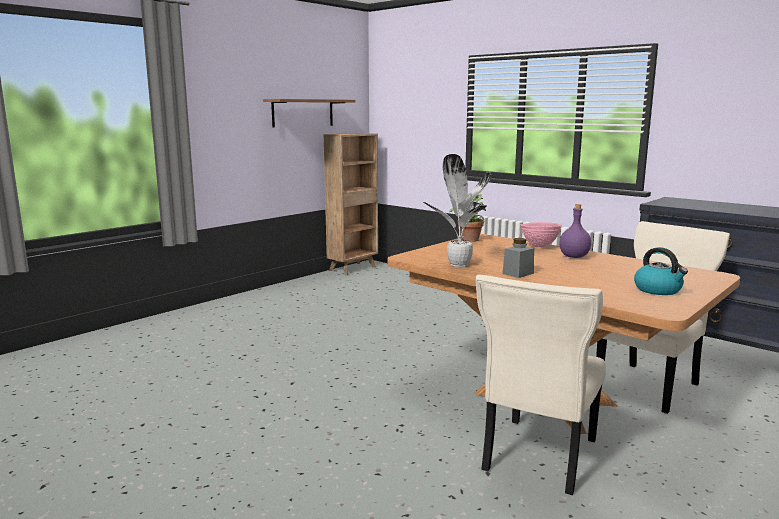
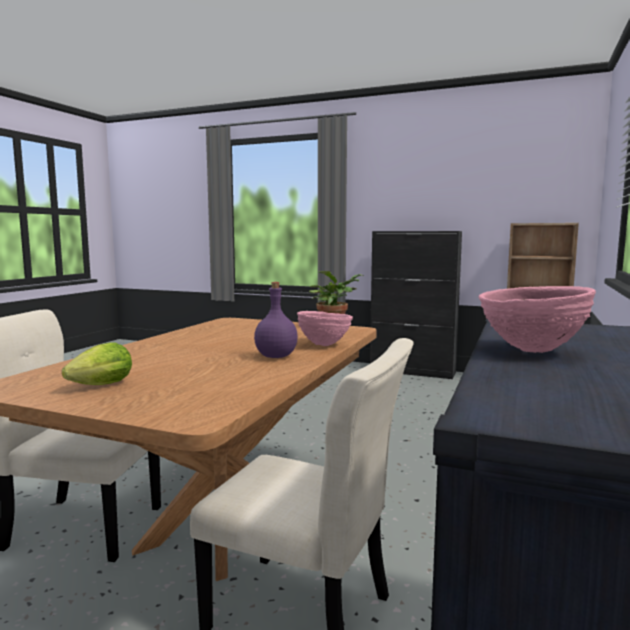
camera: 70 degrees right, 5 degrees down
shelf [263,99,356,127] -> none
potted plant [423,154,491,267] -> none
grey jar [502,238,534,278] -> none
kettle [634,247,688,295] -> lettuce [62,342,132,385]
none -> black cabinet [370,231,462,379]
none -> pink bowl [478,286,596,353]

